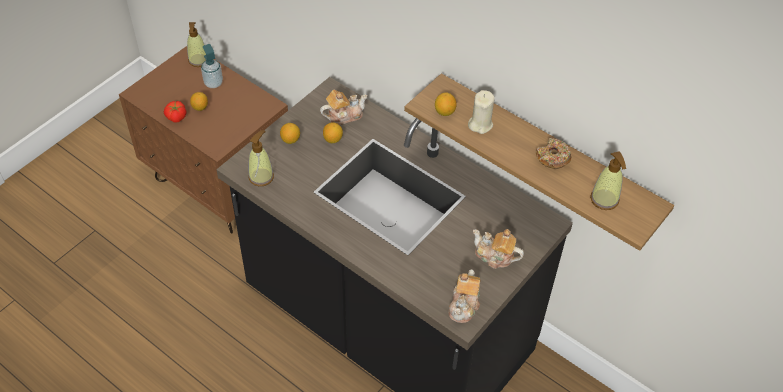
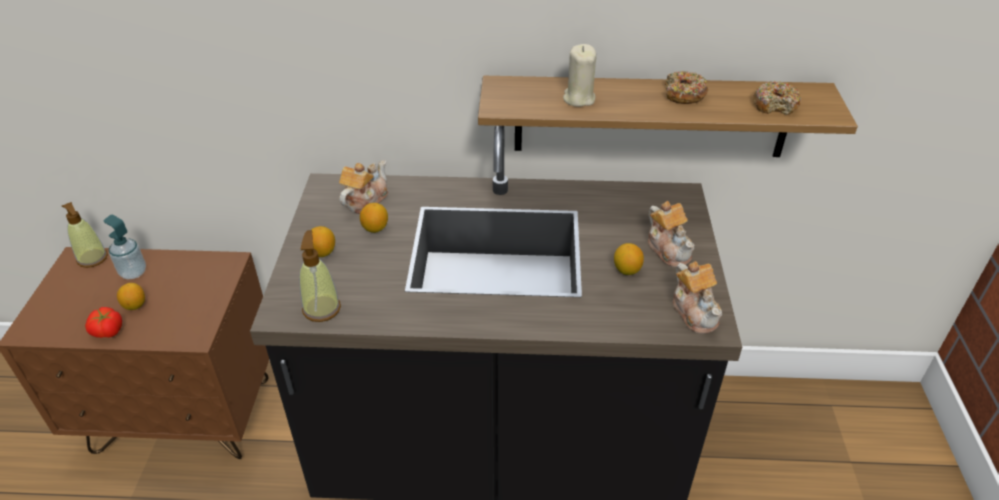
camera: 35 degrees left, 10 degrees down
lemon [435,92,457,116] -> lemon moved to [614,243,644,275]
teapot [473,229,524,269] -> teapot turned 105 degrees counterclockwise [648,201,695,268]
soap dispenser [590,151,626,210] -> donut [753,81,801,115]

